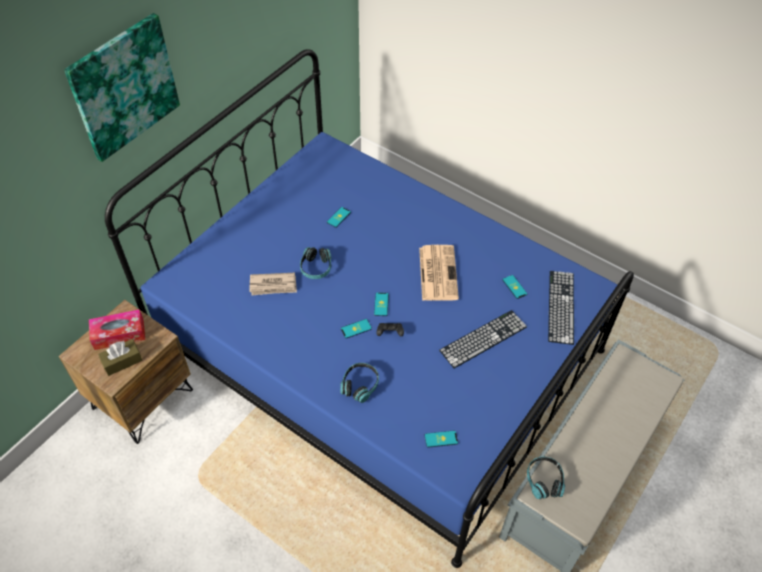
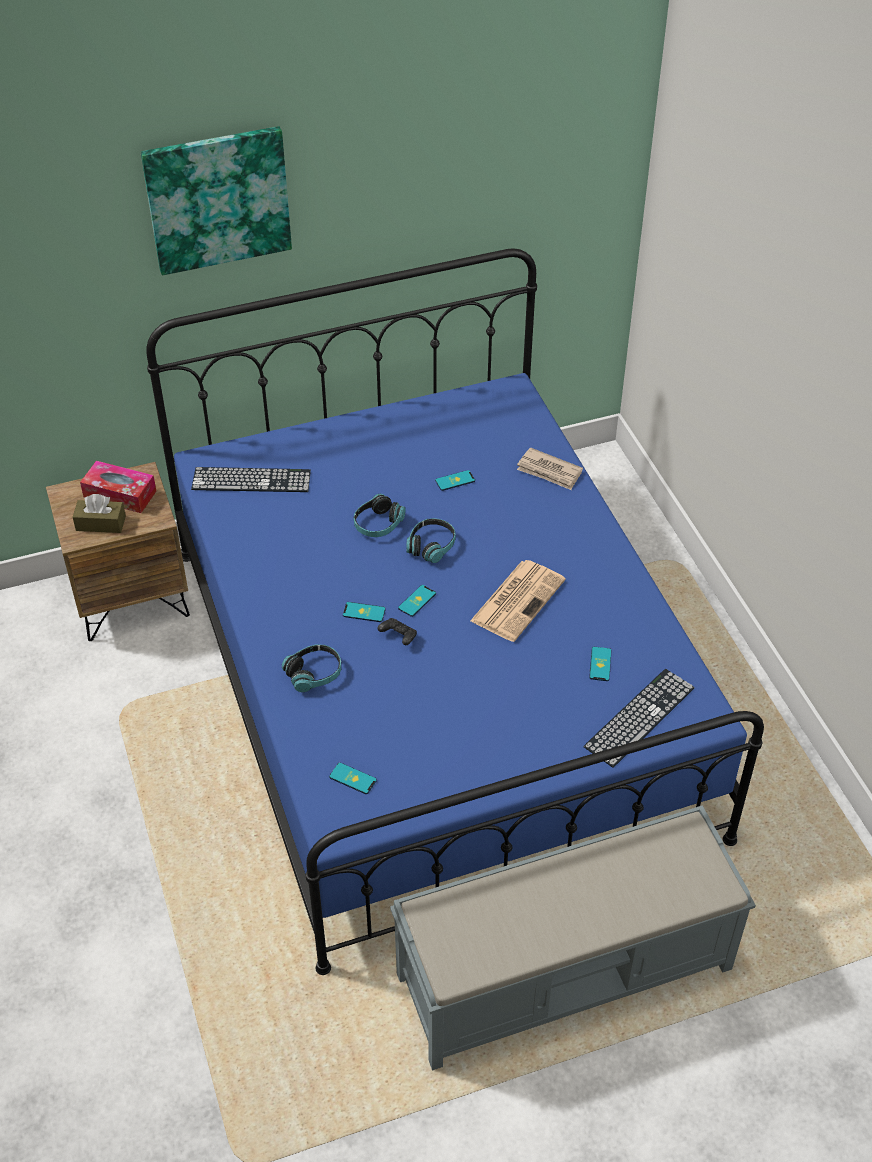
camera: 35 degrees right, 5 degrees down
newspaper [250,273,297,295] -> newspaper moved to [517,447,583,490]
keyboard [439,310,527,368] -> keyboard moved to [191,467,311,492]
headphones [527,457,565,499] -> headphones moved to [406,518,455,563]

